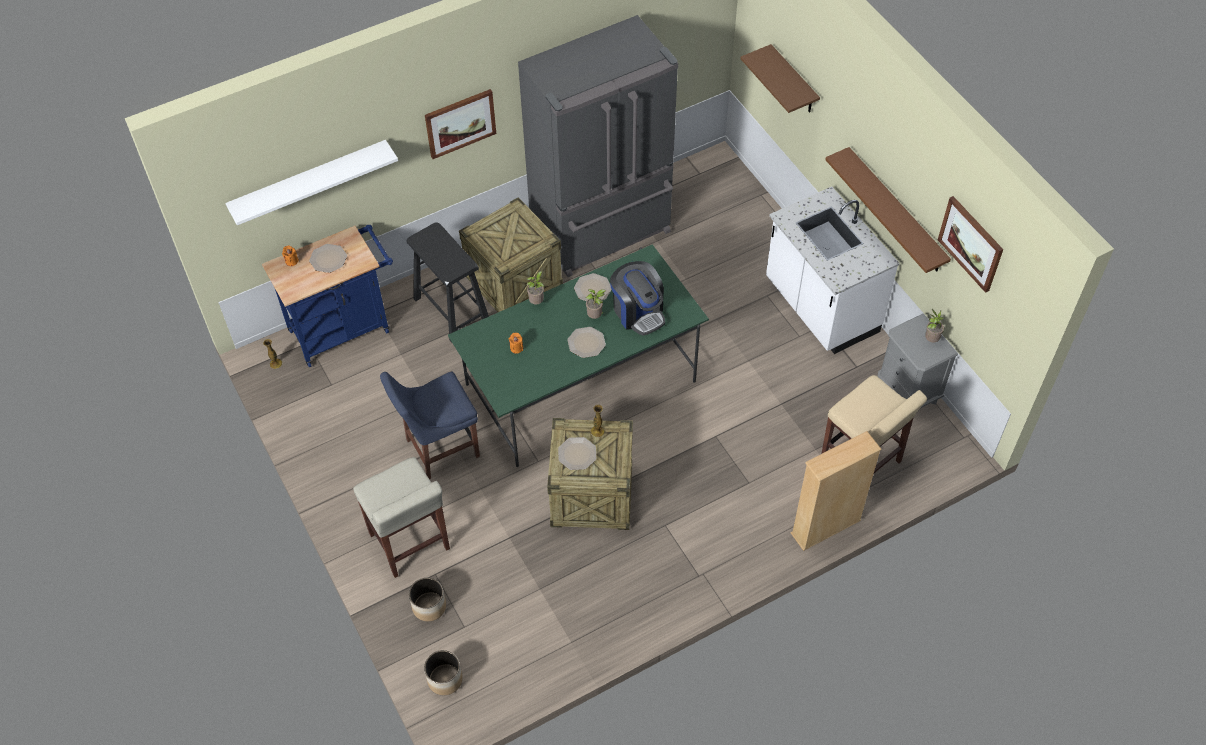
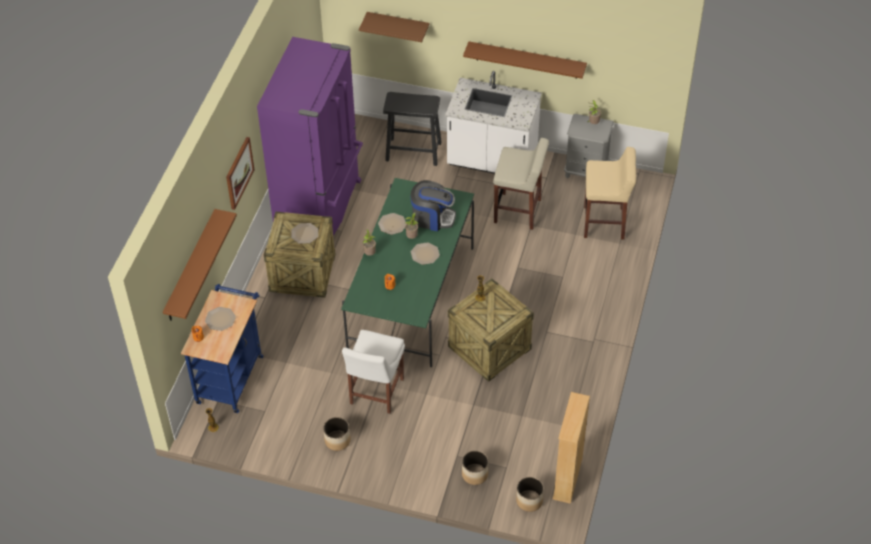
camera: 45 degrees left, 5 degrees down
white shelf [225,140,398,225] -> brown shelf [163,209,237,321]
beige stool [353,457,450,578] -> beige stool moved to [493,138,549,230]
blue chair [380,372,480,479] -> white chair [342,330,405,414]
black stool [406,223,489,343] -> black stool moved to [383,92,442,166]
grey fridge [518,15,678,277] -> purple fridge [257,37,363,236]
plate [558,437,596,470] -> plate moved to [291,223,318,244]
beige bookcase [791,431,882,551] -> beige bookcase moved to [553,392,590,504]
picture [938,196,1003,293] -> none
none -> planter [323,417,351,451]

